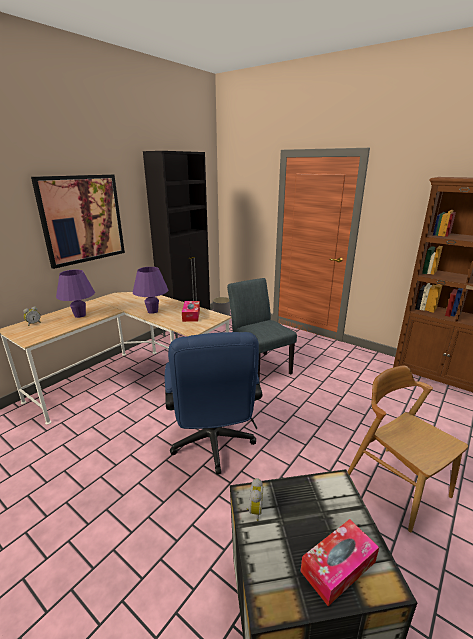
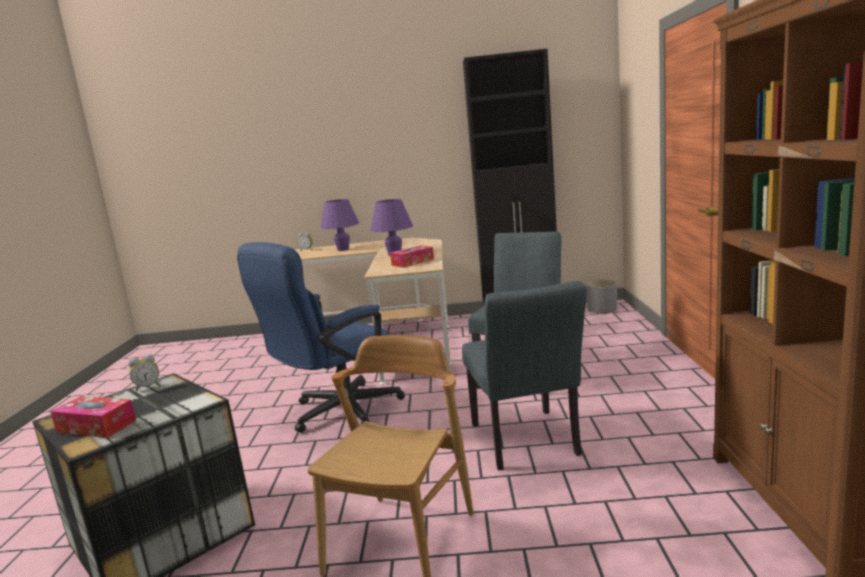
camera: 55 degrees right, 10 degrees down
picture [31,174,125,269] -> none
none -> grey chair [462,281,587,470]

